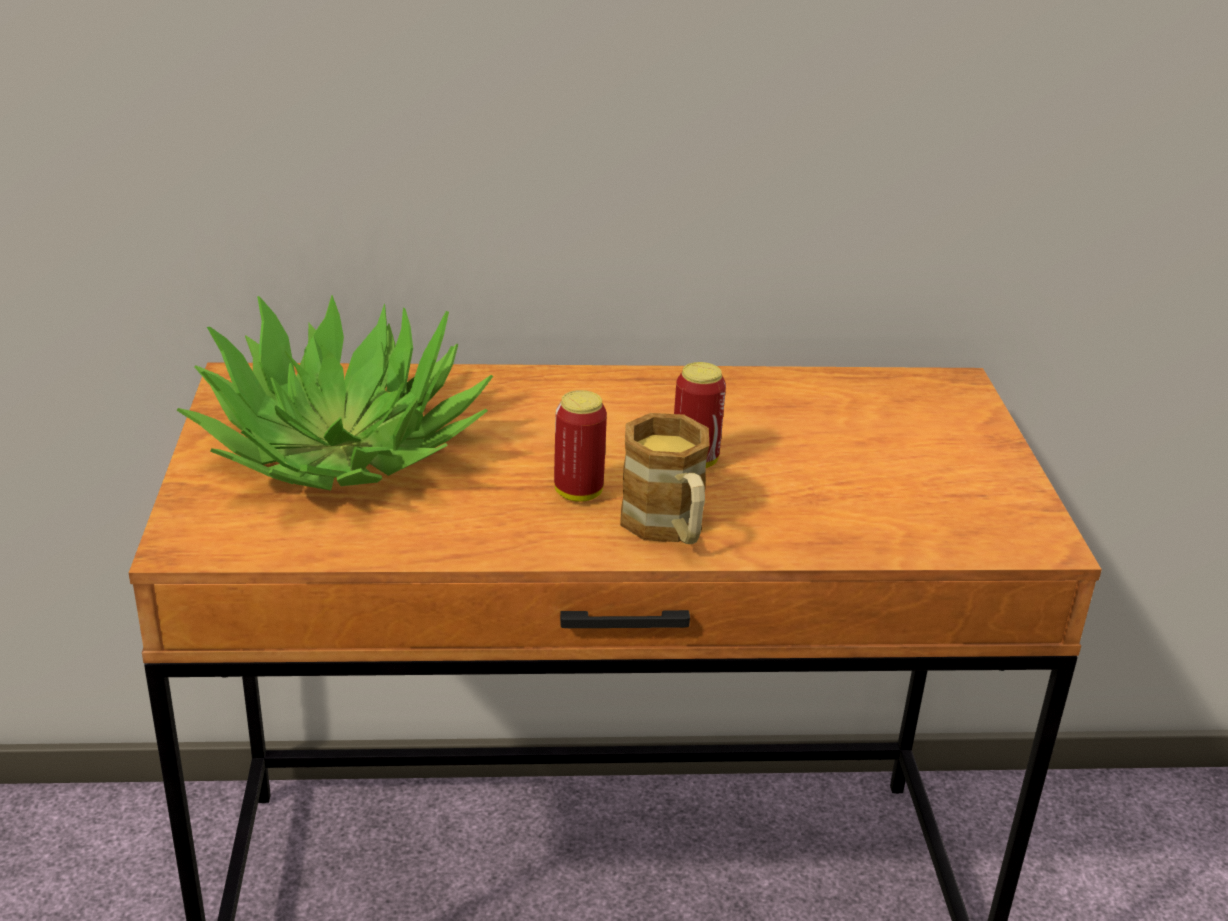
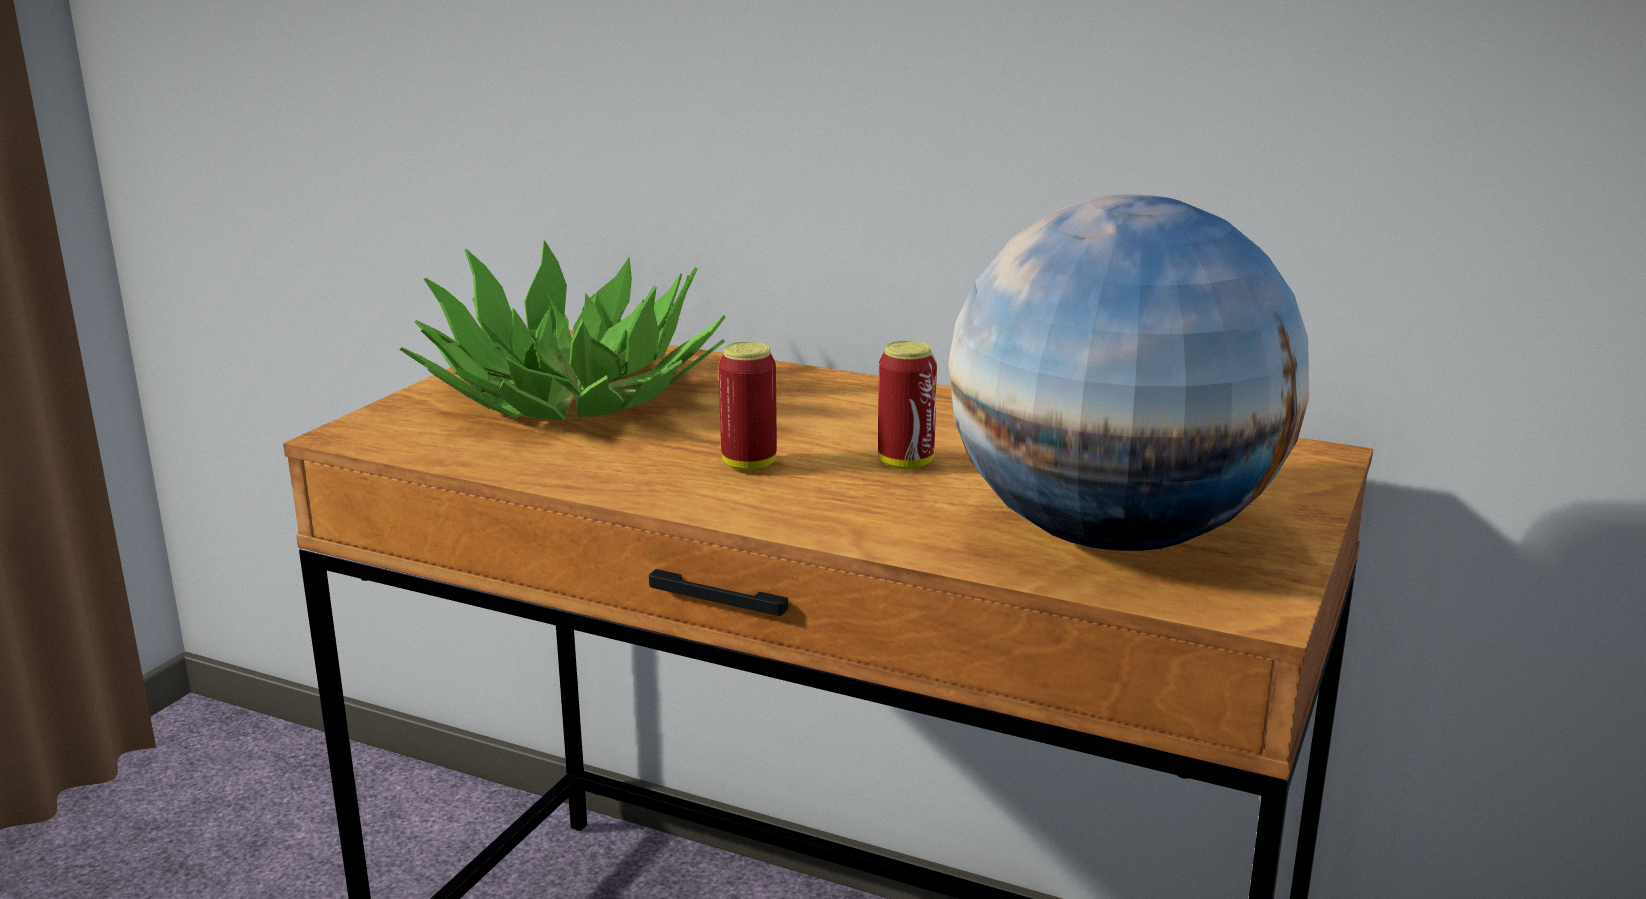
camera: 30 degrees right, 10 degrees down
mug [620,413,709,544] -> none
none -> globe [948,194,1309,551]

